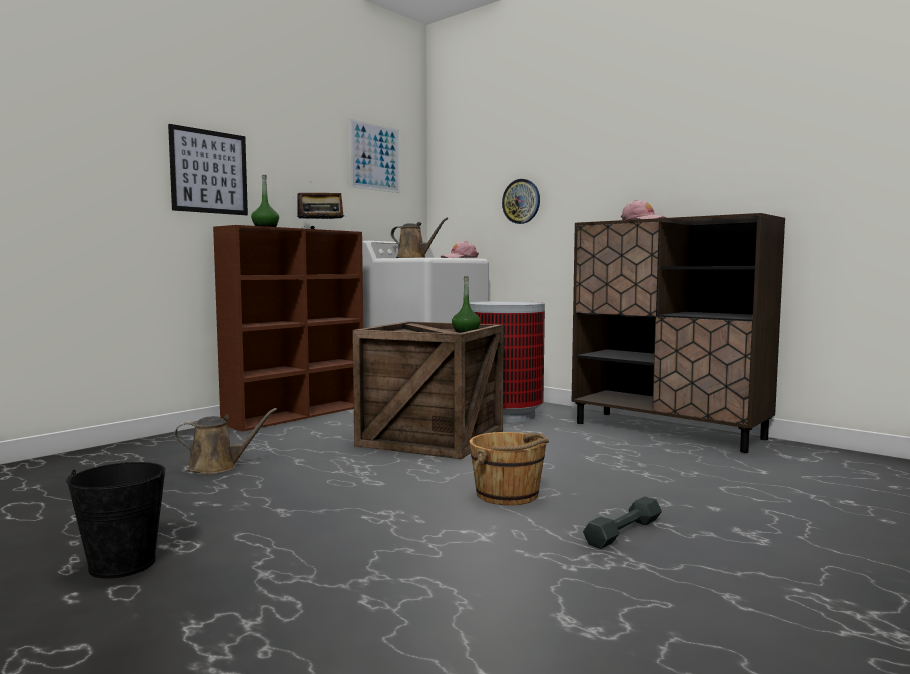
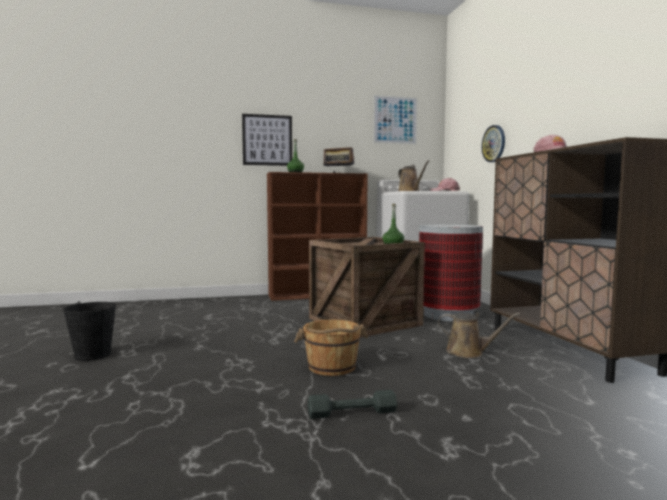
camera: 35 degrees right, 0 degrees up
brown watering can [174,408,277,474] -> brown watering can moved to [438,312,520,358]

